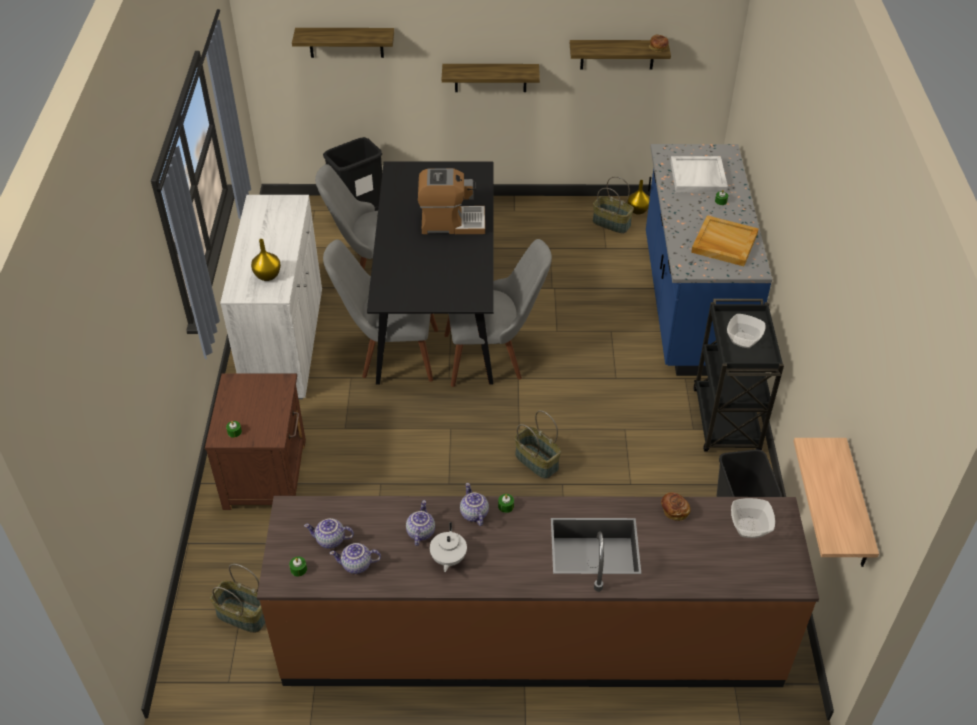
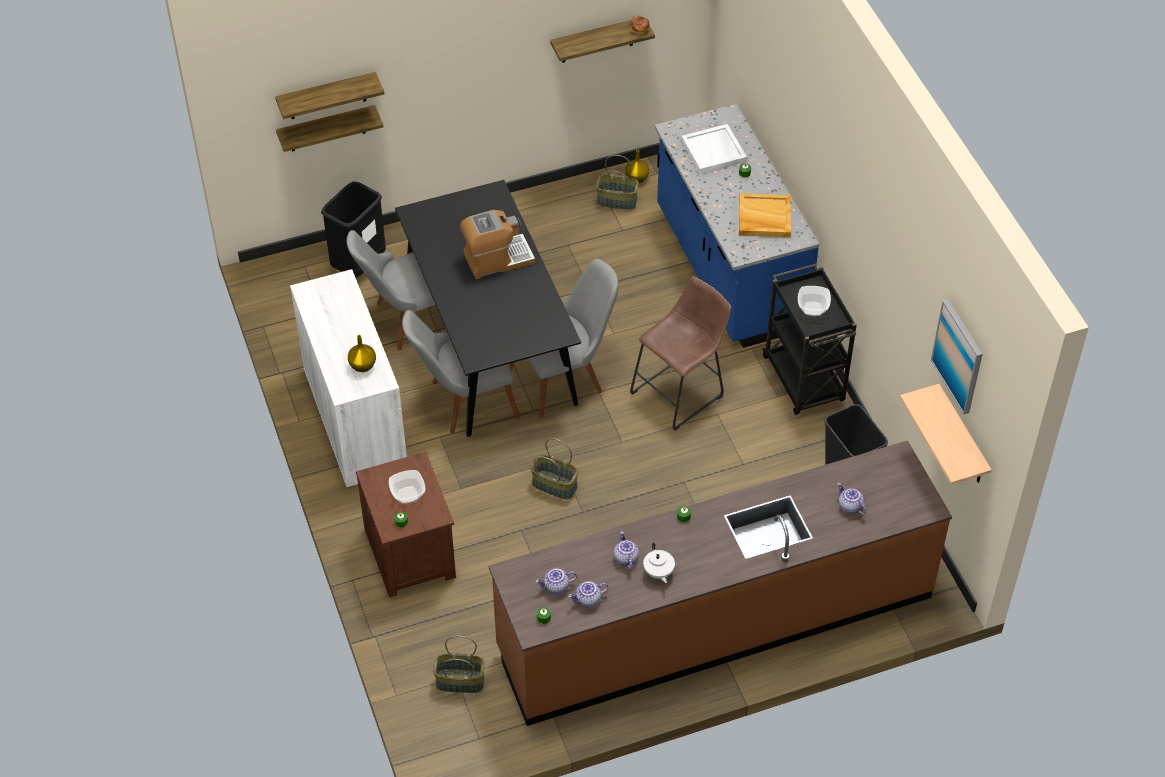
camera: 20 degrees left, 5 degrees up
shelf [442,64,540,92] -> shelf moved to [276,105,384,152]
teapot [460,483,489,526] -> teapot moved to [838,483,866,515]
basket [515,410,561,479] -> basket moved to [531,438,578,499]
bread [661,492,690,521] -> none
bowl [731,498,775,538] -> bowl moved to [389,470,425,504]
none -> brown stool [630,276,731,431]
none -> picture [931,299,983,414]

